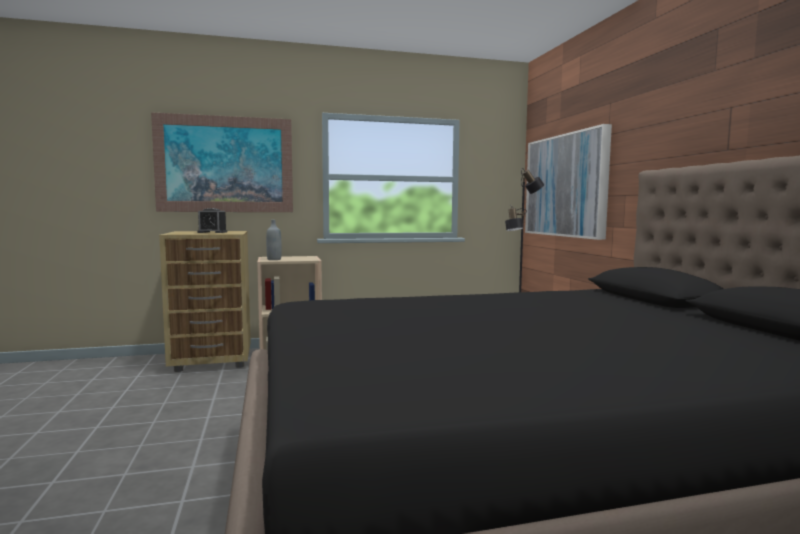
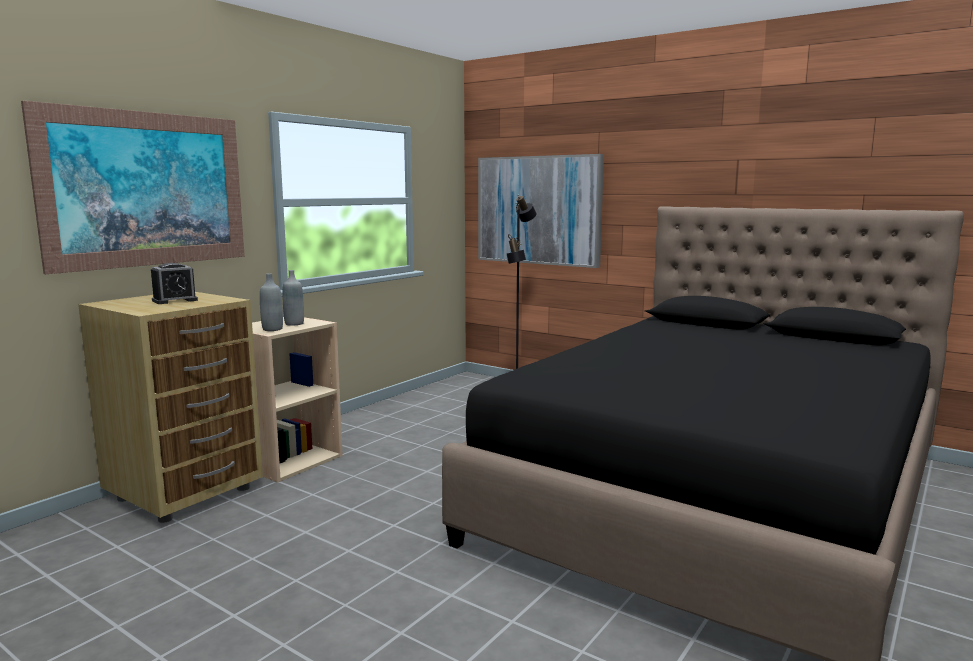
camera: 40 degrees left, 5 degrees up
none -> grey bottle [282,270,304,326]

